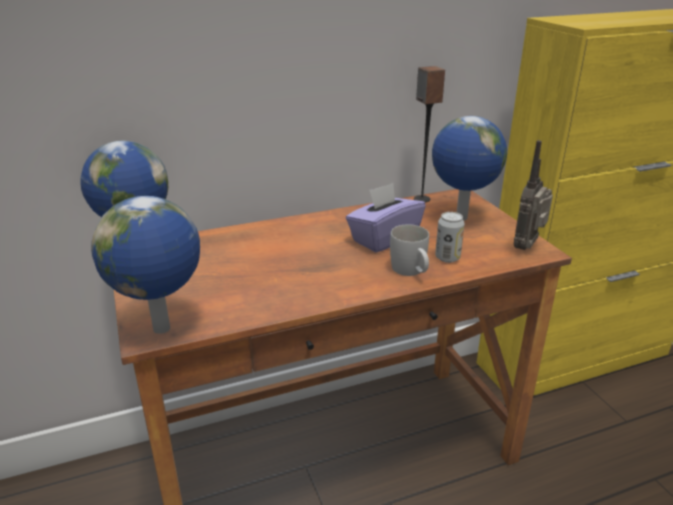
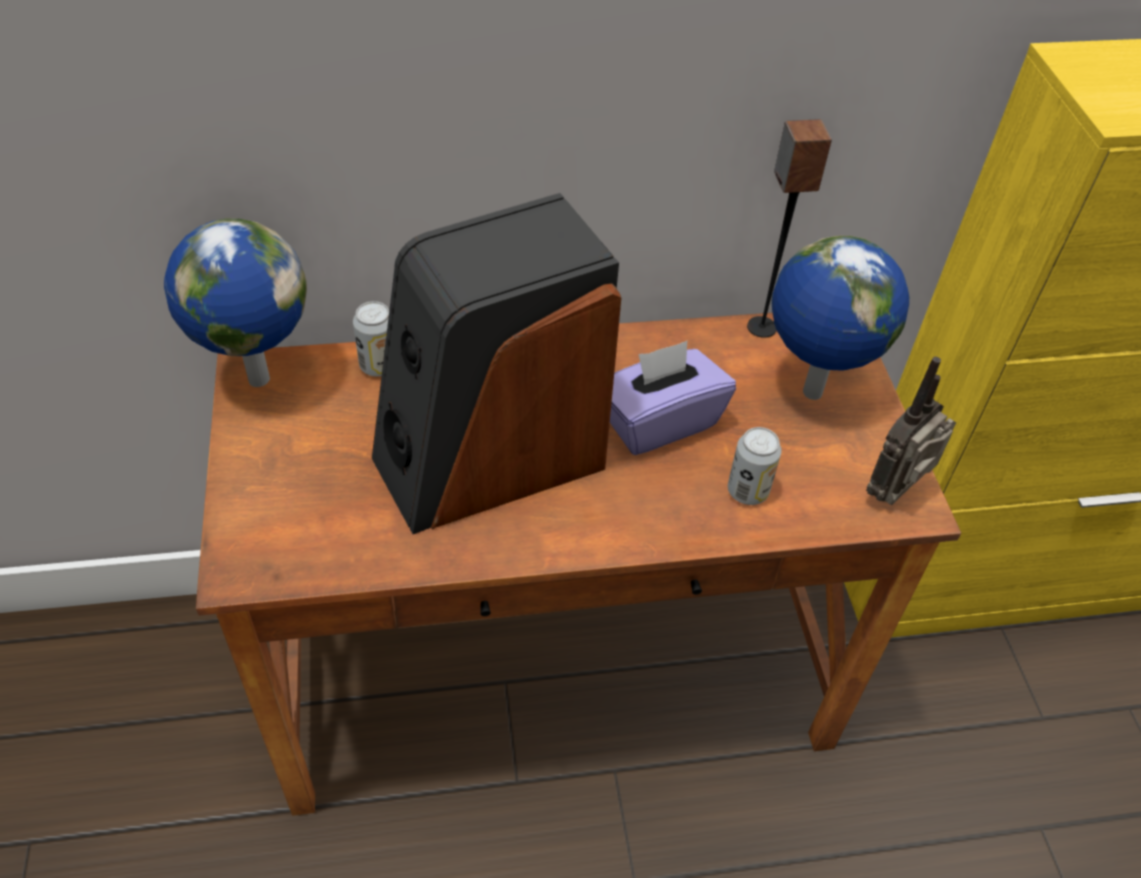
camera: 10 degrees right, 20 degrees up
globe [91,196,200,334] -> none
white mug [390,224,429,276] -> none
none -> can [353,301,389,377]
none -> speaker [372,193,621,534]

